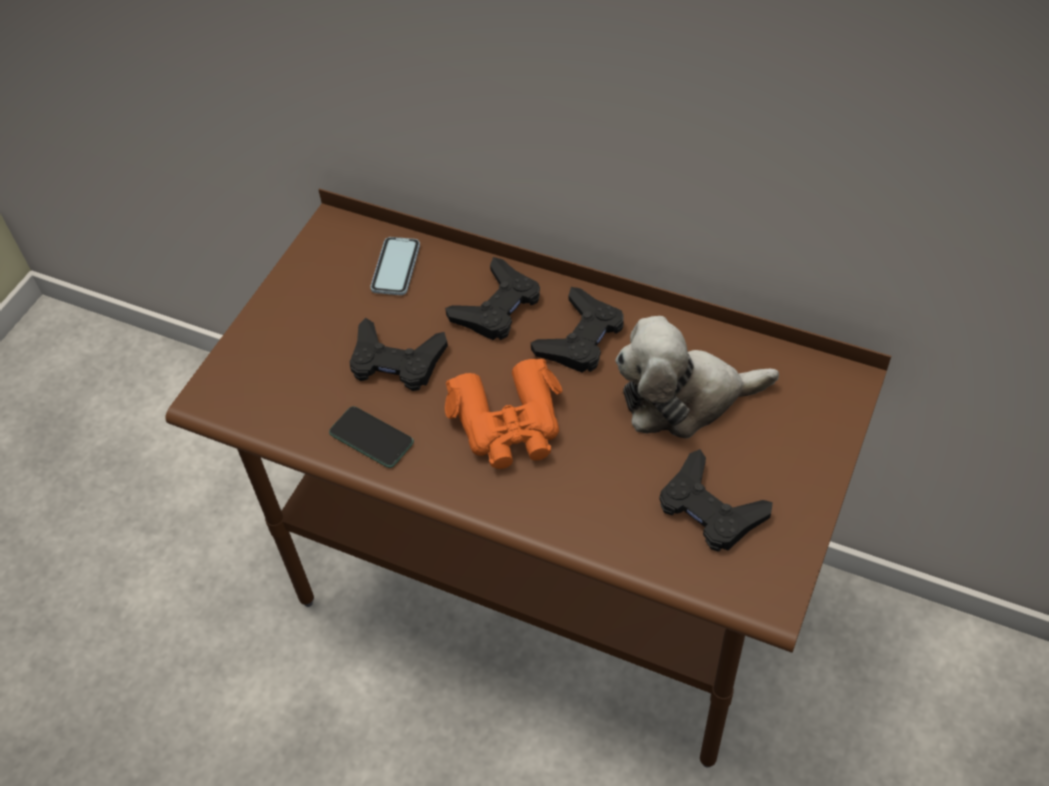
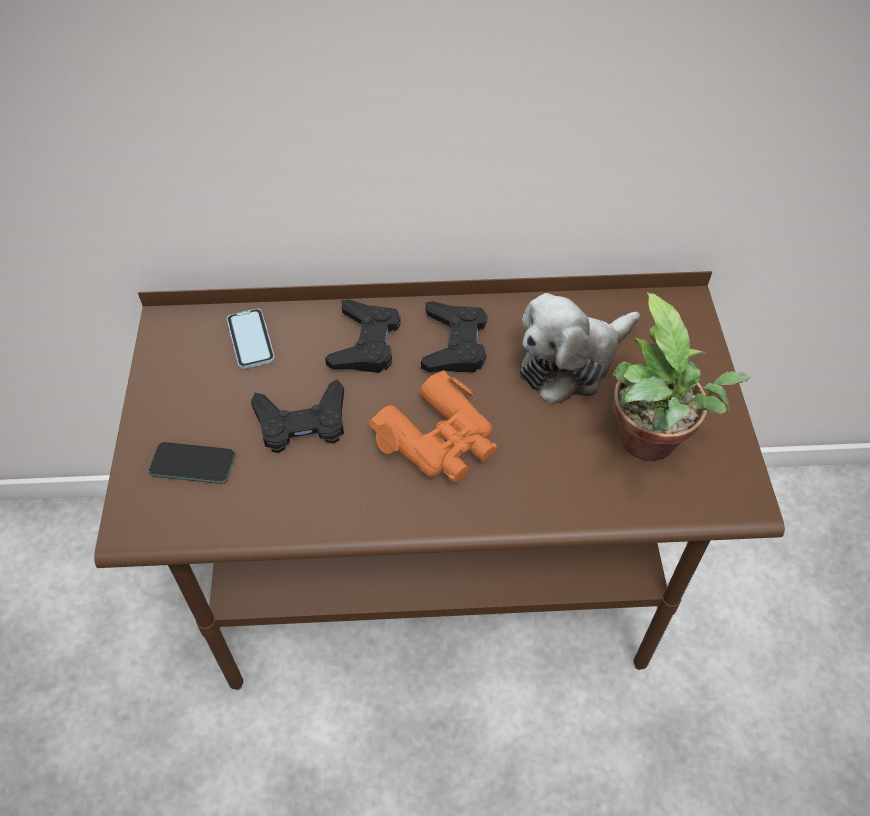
camera: 30 degrees left, 0 degrees up
phone [329,406,414,468] -> phone moved to [148,442,235,484]
black game controller [659,449,773,552] -> potted plant [613,292,751,461]

